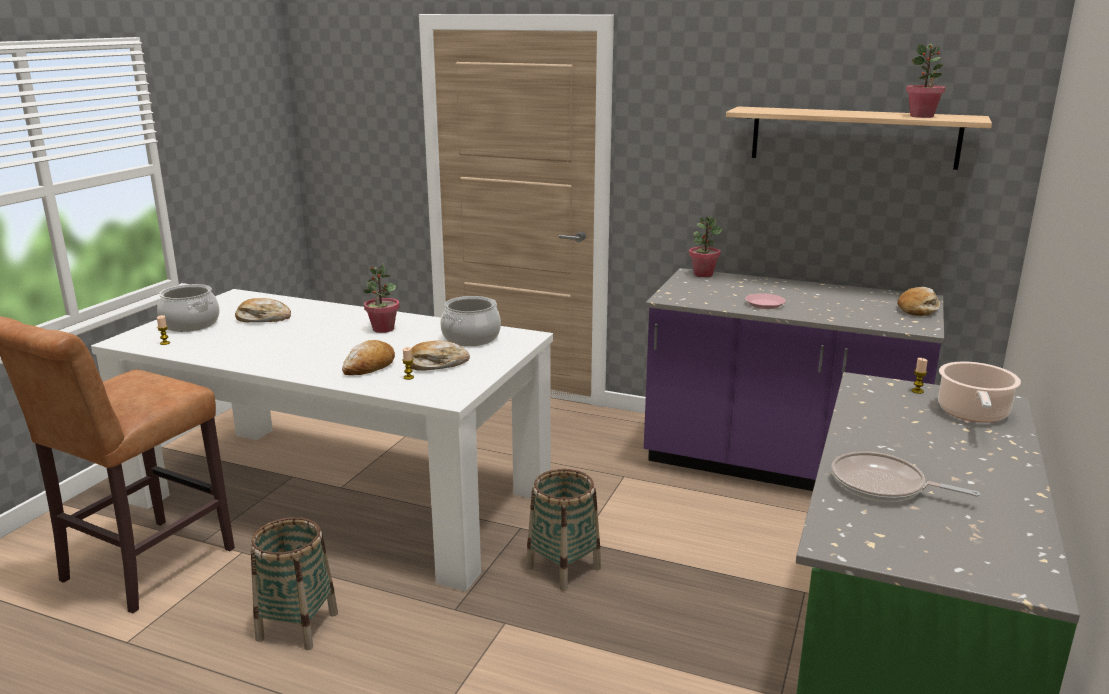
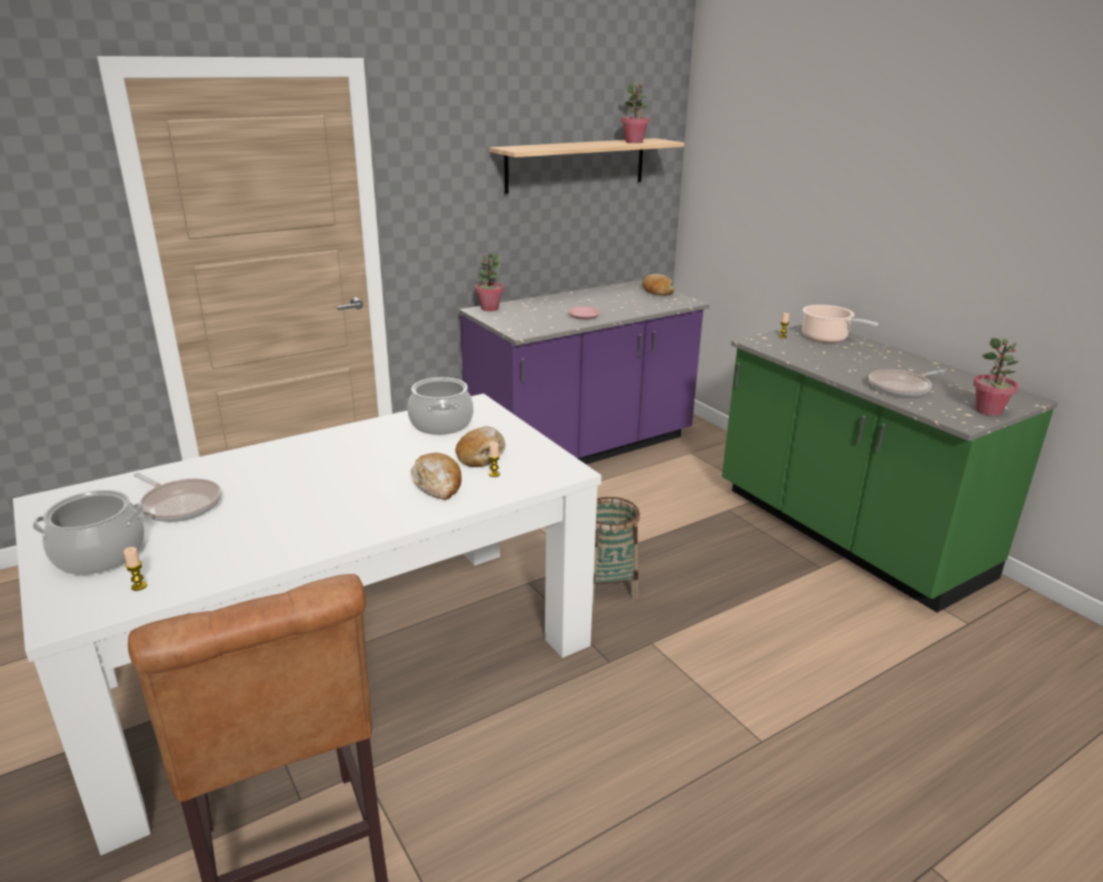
camera: 55 degrees left, 5 degrees up
bread [235,298,291,322] -> frying pan [133,473,222,522]
basket [251,517,338,650] -> none
potted plant [363,263,399,333] -> potted plant moved to [973,338,1019,416]

